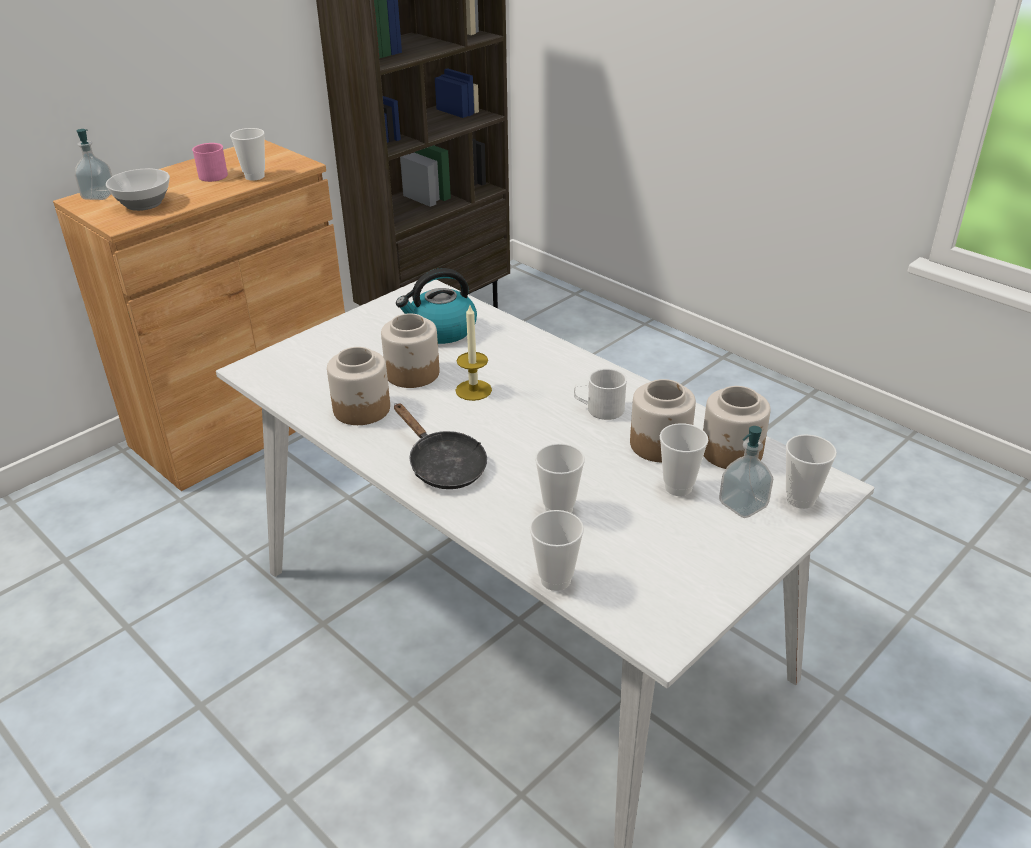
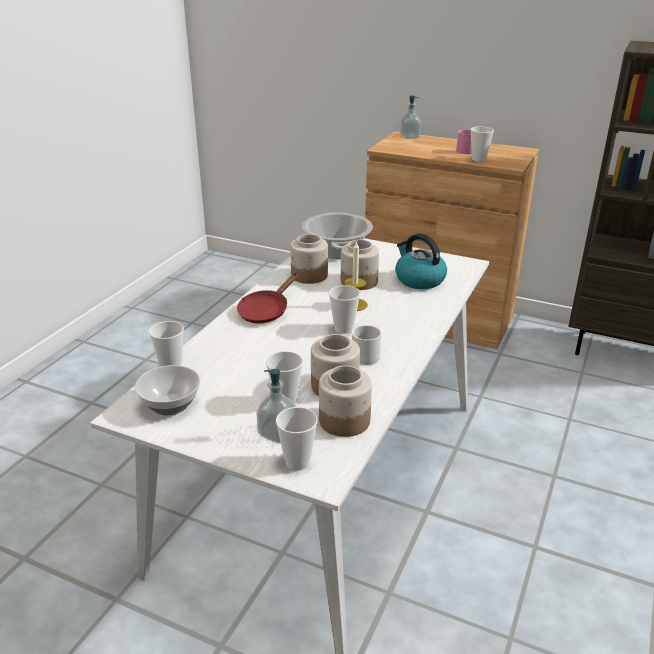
camera: 70 degrees right, 5 degrees down
bowl [106,169,170,211] -> bowl moved to [135,365,200,415]
black frying pan [394,403,487,489] -> red frying pan [237,273,298,323]
cup [535,443,585,513] -> cup moved to [329,286,360,334]
none -> cooking pot [302,213,373,259]

